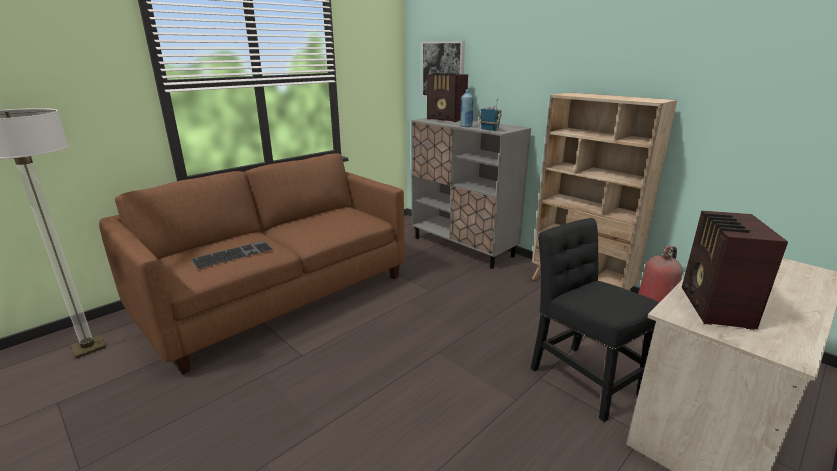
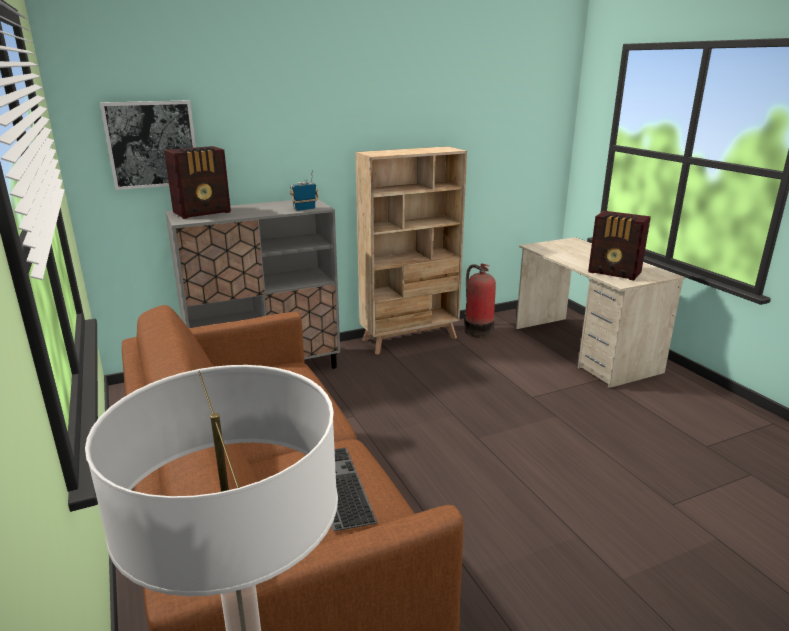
camera: 70 degrees left, 0 degrees up
blue bottle [460,89,474,127] -> none
black chair [531,218,659,422] -> none

